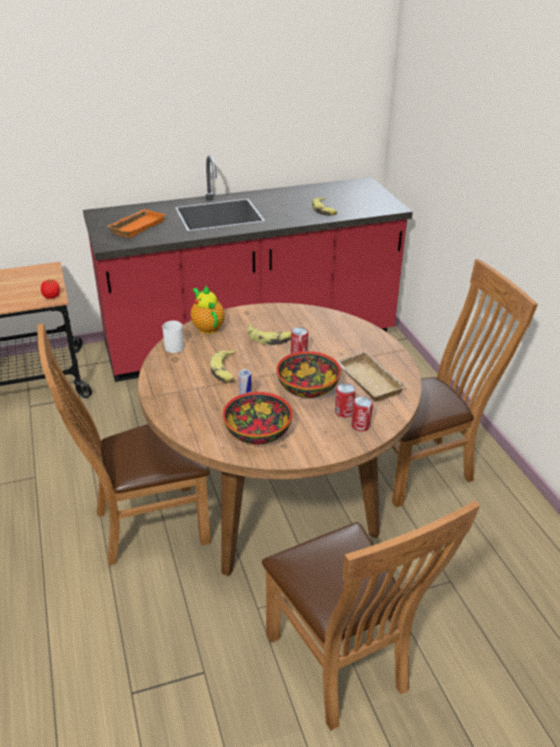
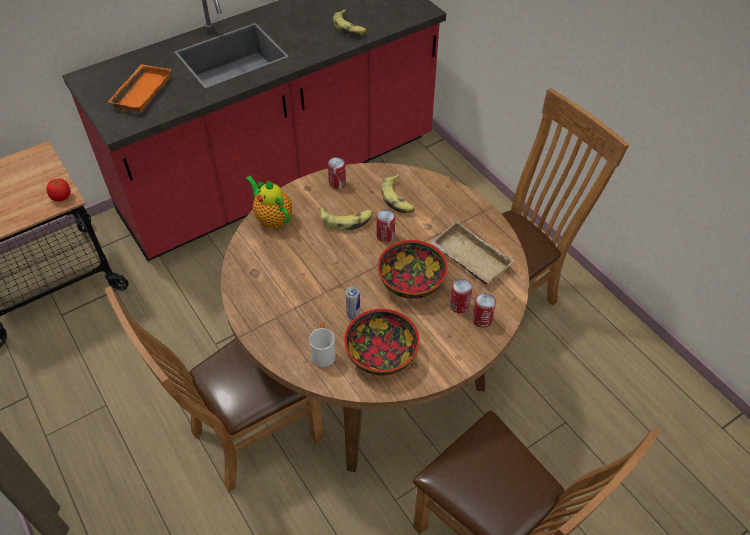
camera: 15 degrees left, 15 degrees up
white mug [162,321,184,353] -> white mug moved to [309,324,335,367]
banana [210,350,236,383] -> banana moved to [381,174,415,213]
none -> can [328,157,346,189]

